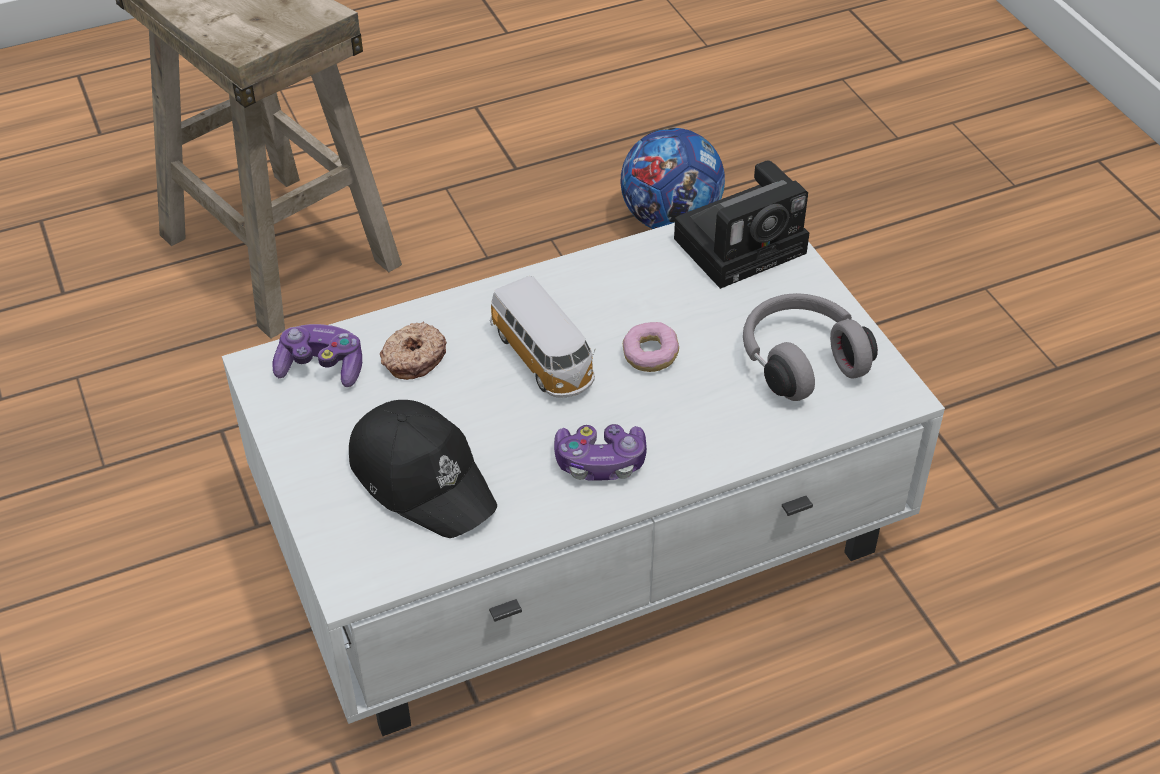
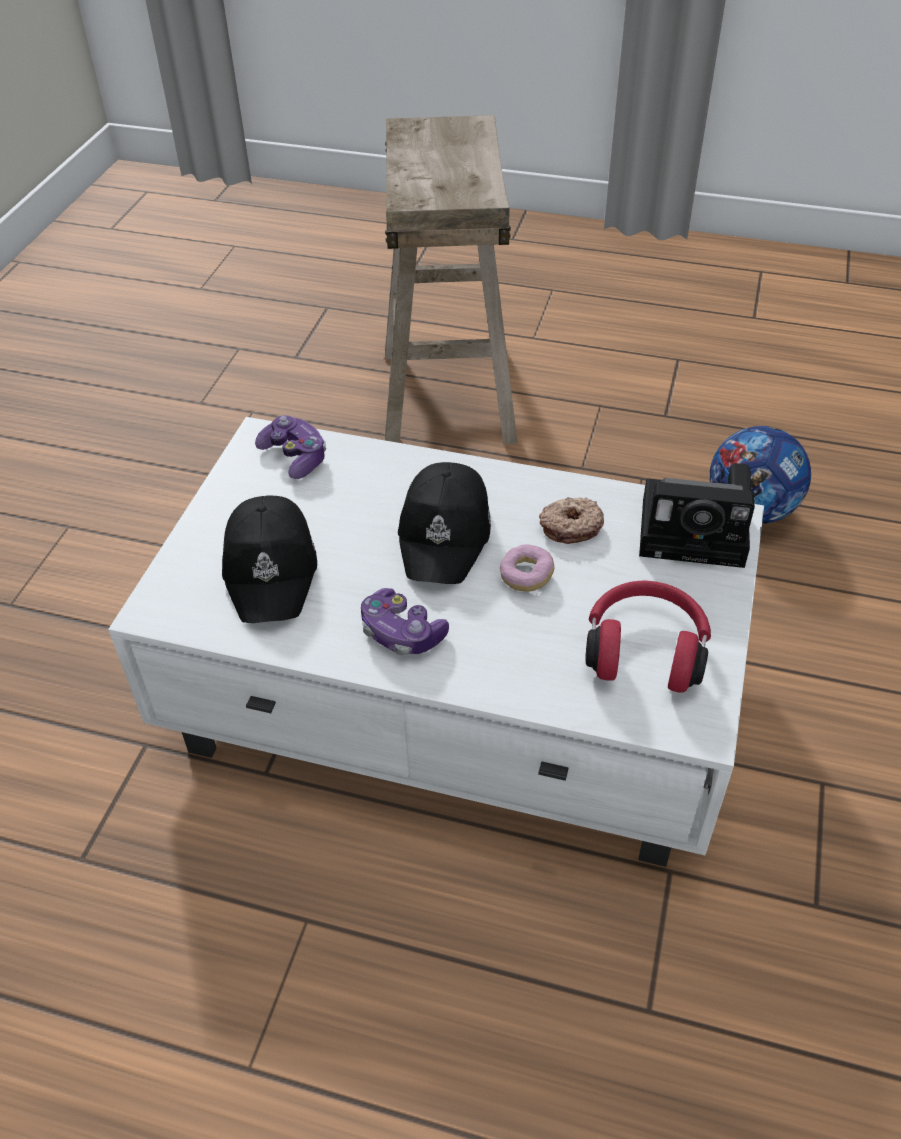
camera: 40 degrees right, 0 degrees up
donut [380,322,447,380] -> donut moved to [539,497,604,544]
toy car [490,276,596,398] -> black cap [398,462,491,584]
grey headphones [743,293,878,401] -> red headphones [585,581,711,693]

